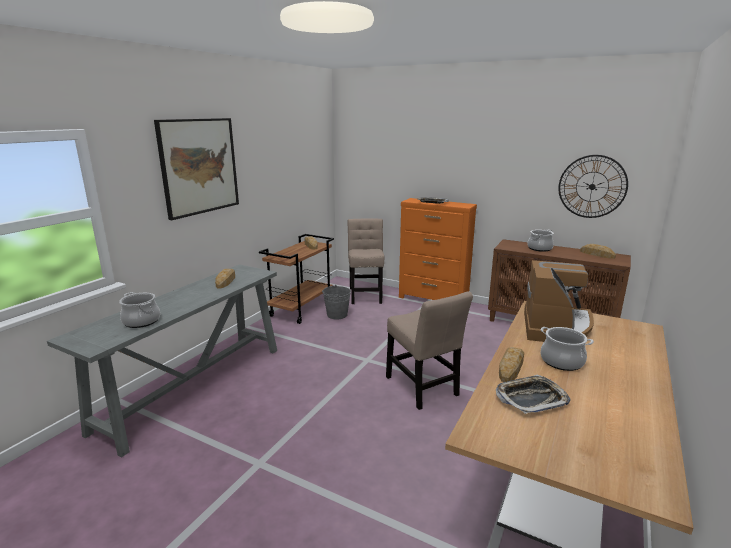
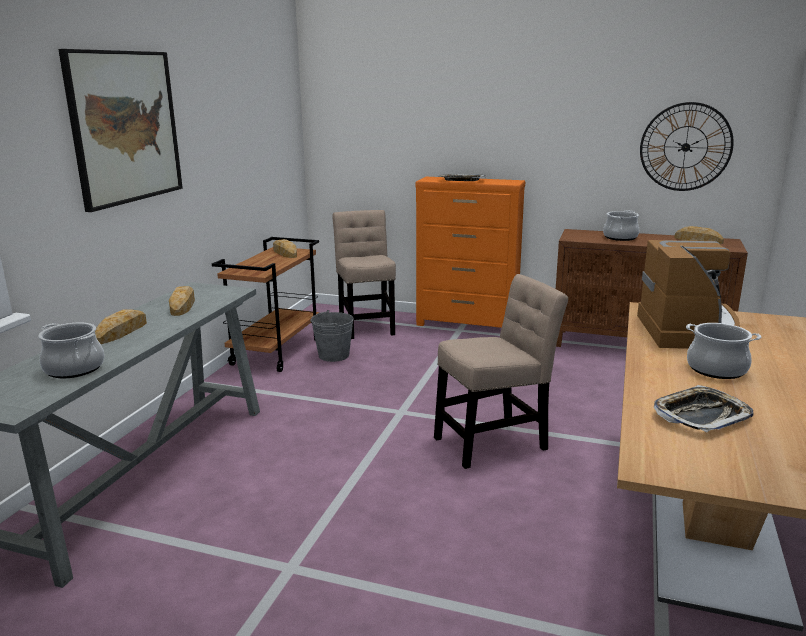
camera: 10 degrees left, 0 degrees up
beige chair [386,292,473,410] -> beige chair turned 75 degrees counterclockwise [434,274,568,469]
bread [499,347,524,382] -> bread moved to [95,309,147,344]

